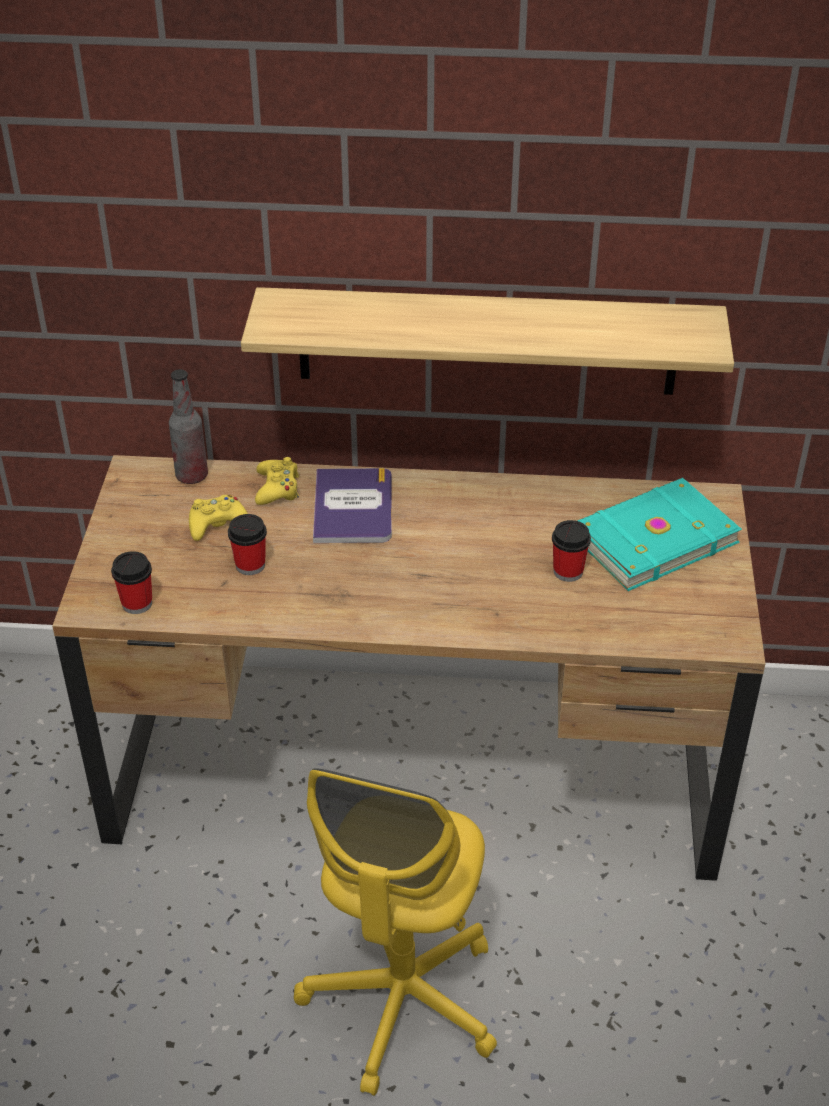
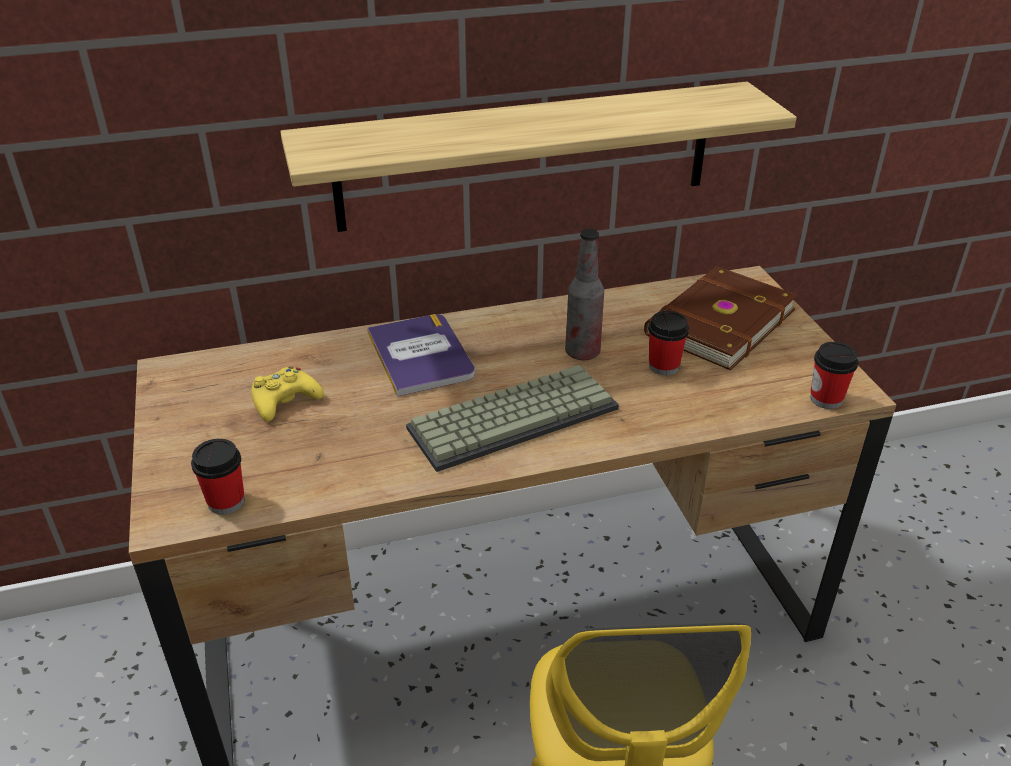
camera: 20 degrees left, 5 degrees down
bottle [169,369,208,484] -> bottle moved to [565,229,604,360]
cup [228,514,267,575] -> cup moved to [810,342,858,409]
yellow game controller [255,457,299,505] -> none
turquoise book [577,478,742,591] -> brown book [644,266,798,371]
none -> keyboard [406,365,619,472]

